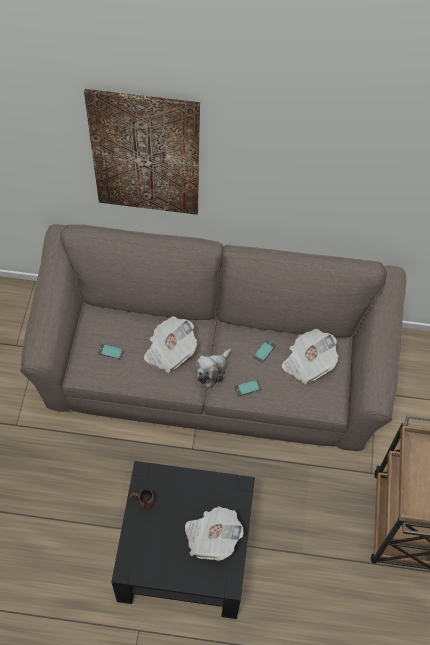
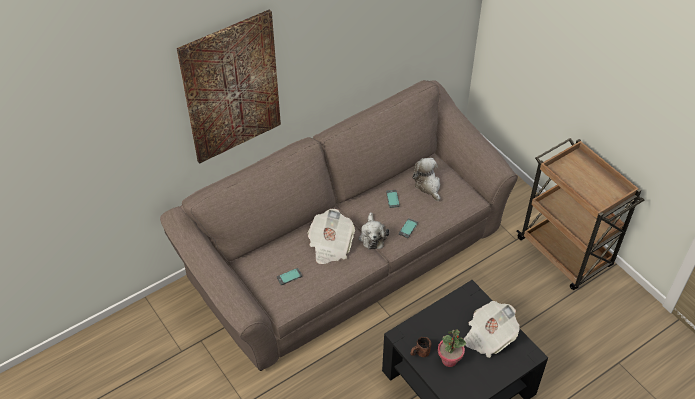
camera: 40 degrees left, 10 degrees down
newspaper [282,329,338,384] -> plush toy [412,158,440,201]
none -> potted plant [438,329,466,367]

